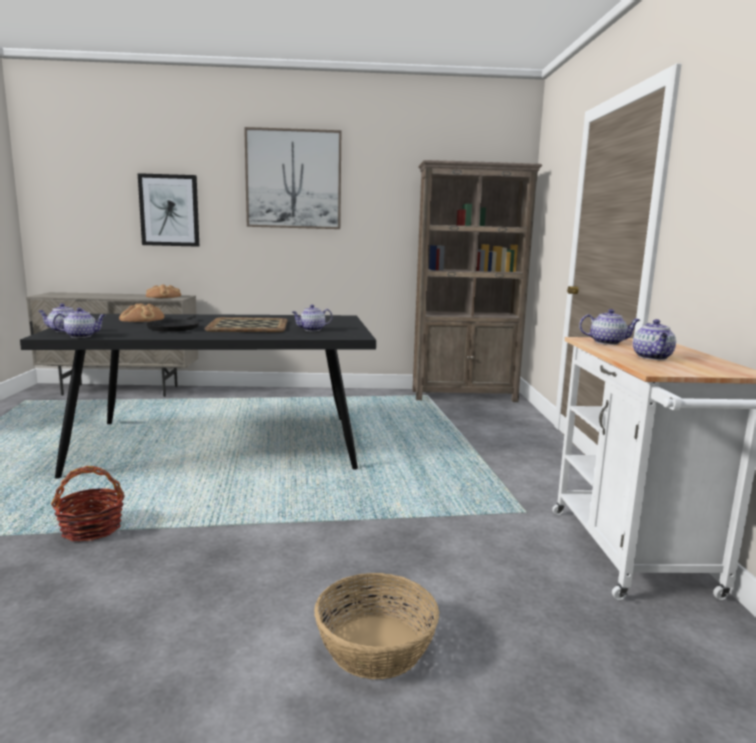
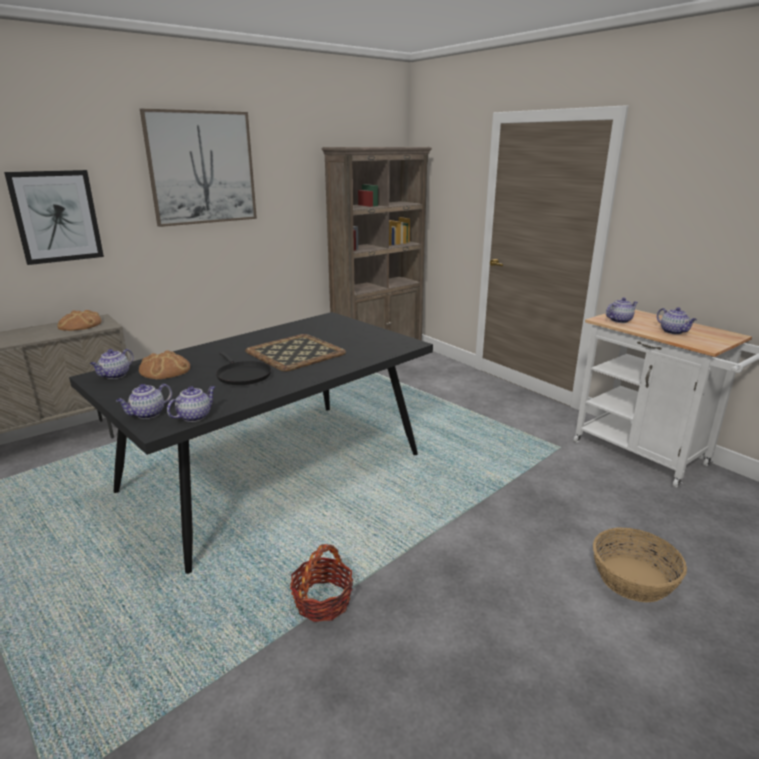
camera: 35 degrees left, 10 degrees up
teapot [292,305,333,331] -> teapot moved to [90,349,134,379]

